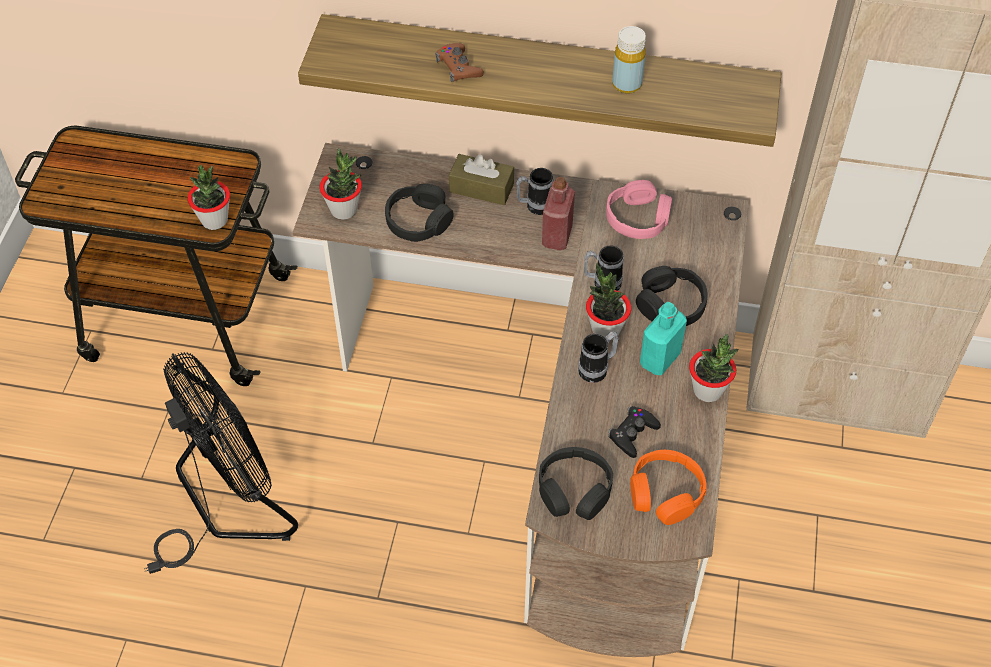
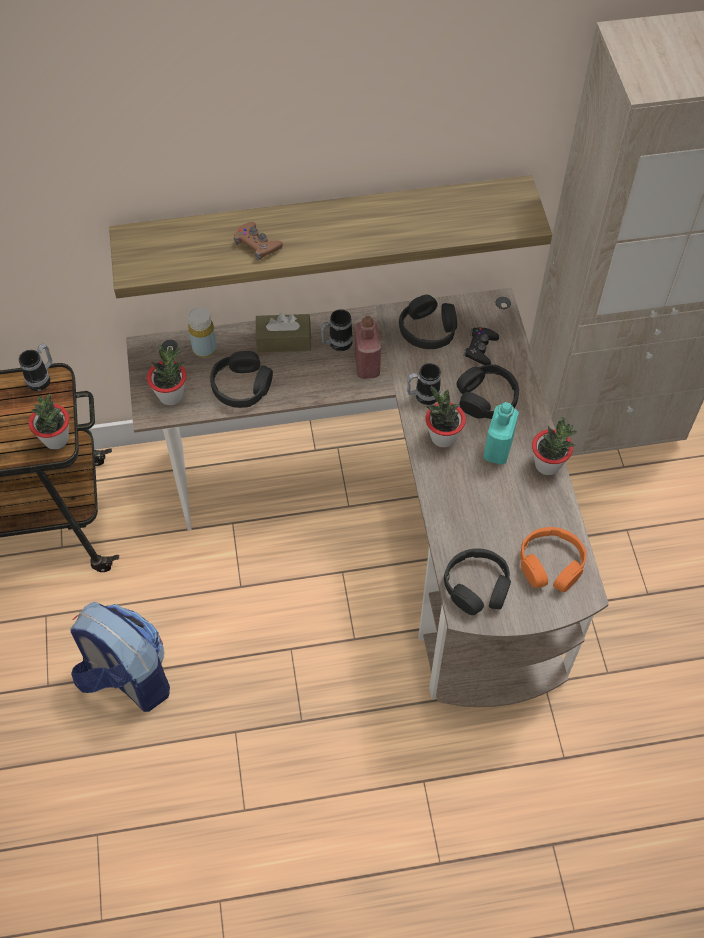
camera: 20 degrees left, 5 degrees up
black fan [144,352,298,574] -> backpack [70,602,170,712]
mug [578,331,619,383] -> mug moved to [19,344,52,391]
pink headphones [606,180,672,239] -> black headphones [399,295,457,349]
black game controller [608,406,661,458] -> black game controller moved to [464,327,499,365]
yellow bottle [612,26,646,94] -> yellow bottle moved to [188,307,217,357]

